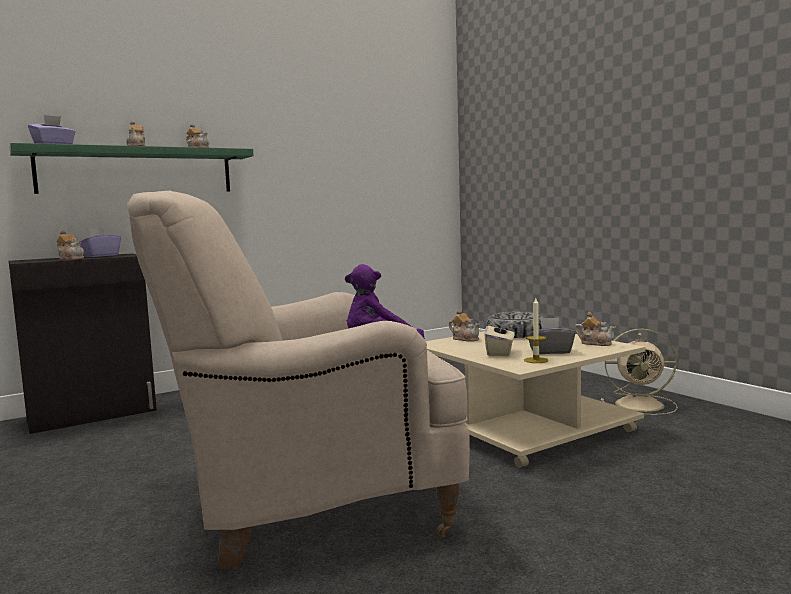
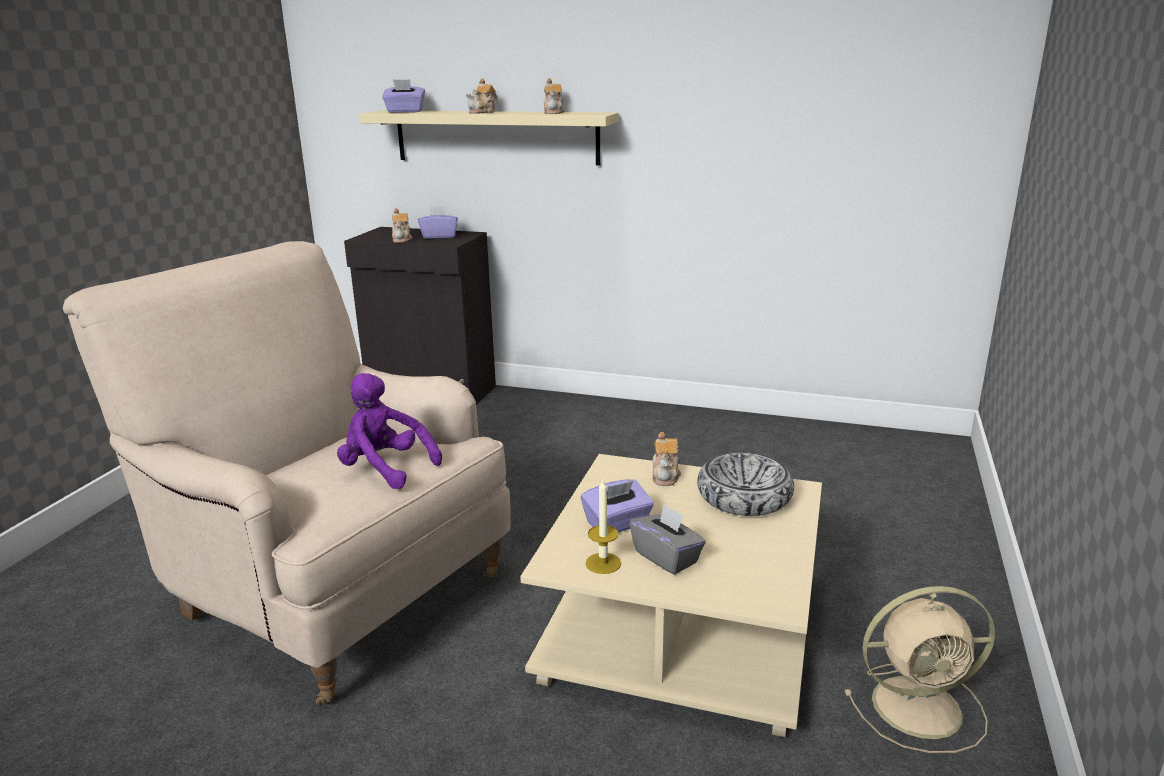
camera: 50 degrees right, 15 degrees up
green shelf [10,143,253,194] -> beige shelf [359,110,619,165]
beige tissue box [484,319,514,356] -> purple tissue box [581,479,654,532]
teapot [575,312,616,346] -> none
beige fan [601,329,678,415] -> beige fan turned 60 degrees counterclockwise [845,586,995,753]

